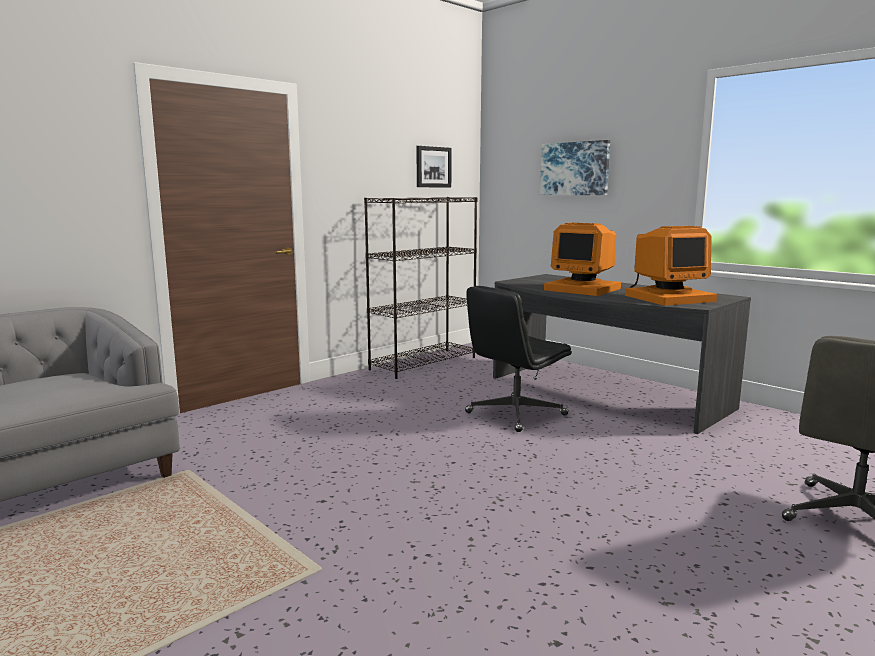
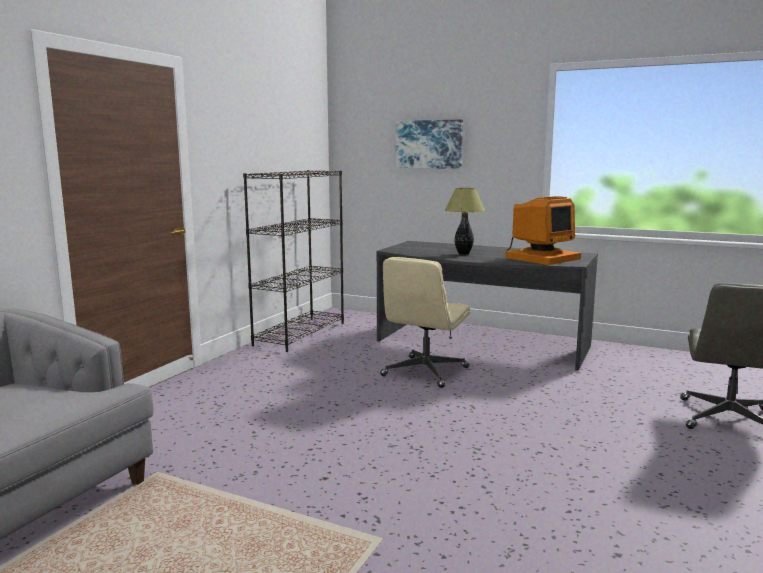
camera: 20 degrees left, 0 degrees up
picture [417,146,452,187] -> none
black office chair [465,286,572,432] -> beige office chair [380,257,471,388]
monitor [544,223,621,296] -> table lamp [445,188,485,255]

